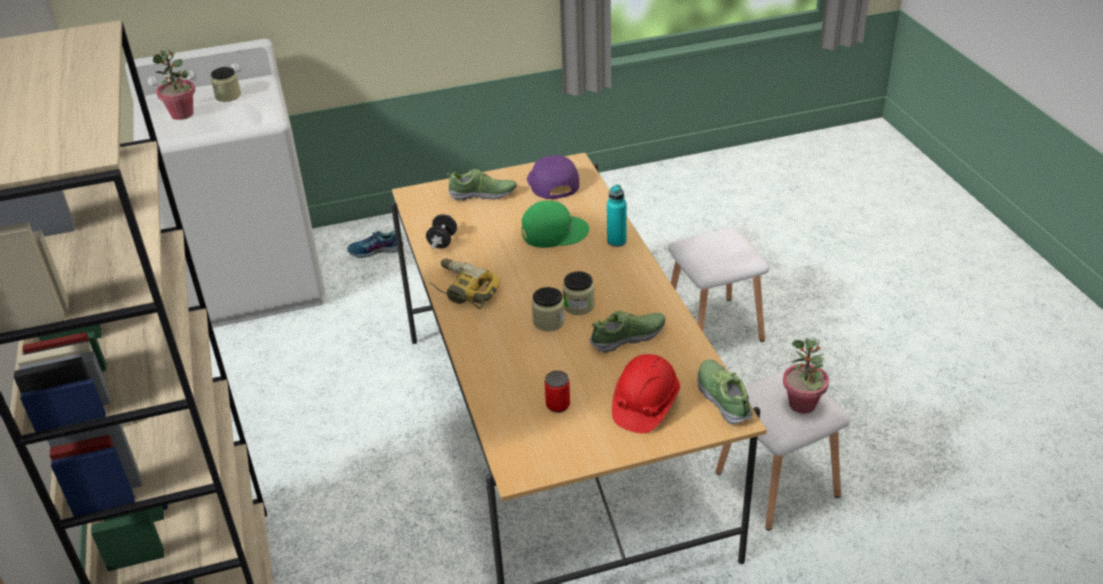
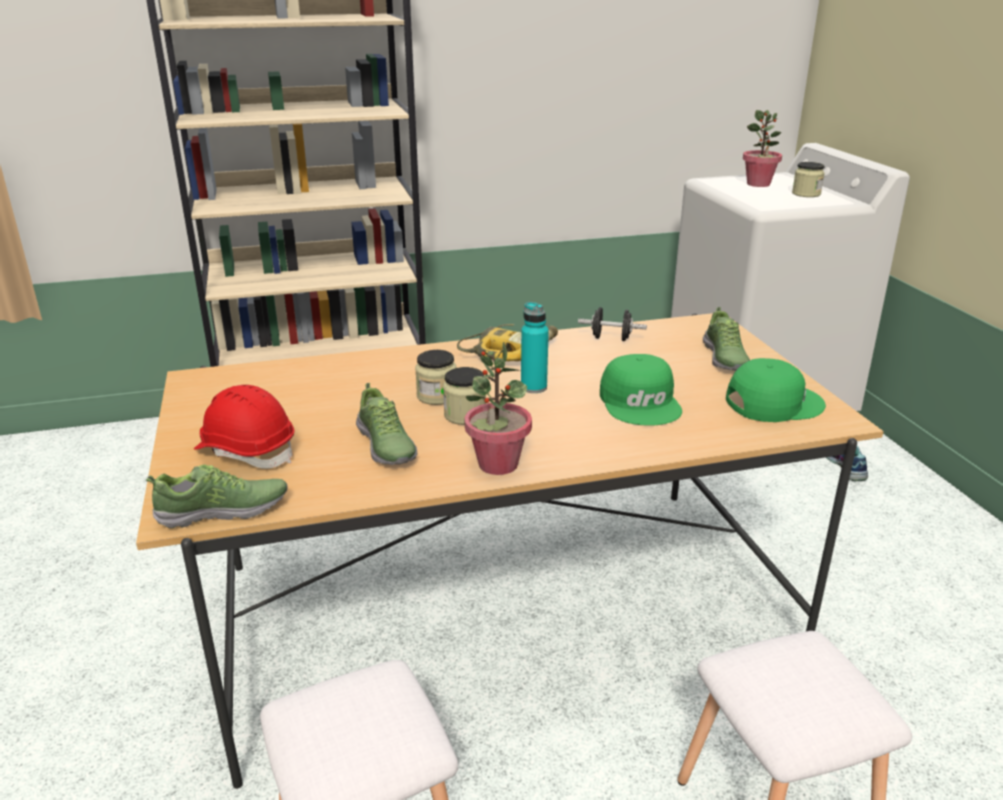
camera: 90 degrees right, 10 degrees down
purple cap [527,155,579,199] -> green cap [726,358,826,422]
can [545,371,570,413] -> none
turquoise bottle [607,184,626,247] -> turquoise bottle moved to [521,302,549,393]
potted plant [783,338,829,414] -> potted plant moved to [464,342,532,475]

